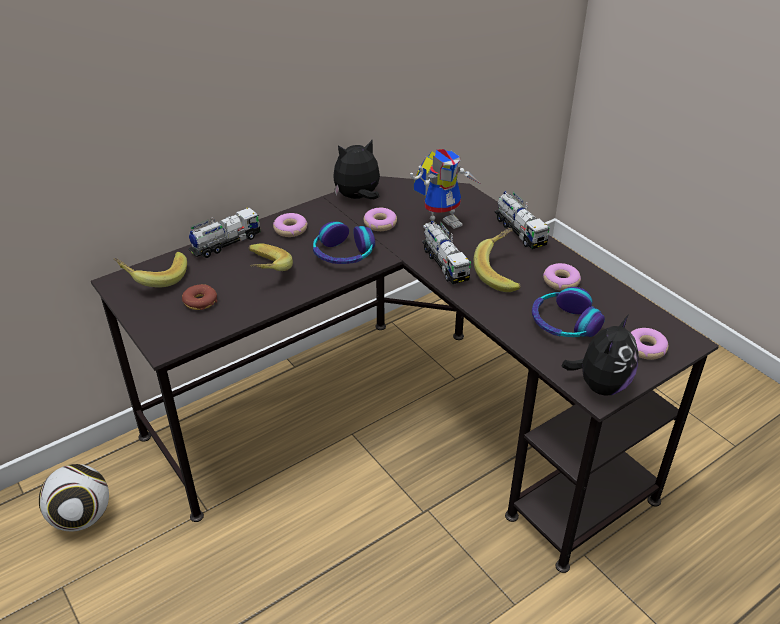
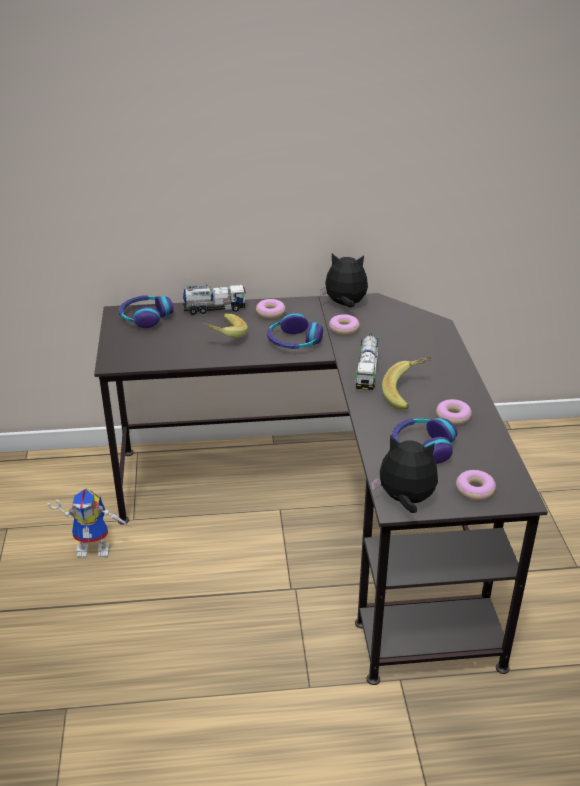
camera: 30 degrees right, 5 degrees down
football [39,464,109,531] -> none
banana [114,252,187,287] -> headphones [119,296,174,328]
donut [182,284,217,310] -> none
toy robot [410,149,481,229] -> toy robot moved to [48,488,131,558]
toy truck [495,191,550,249] -> none
plush toy [562,314,639,396] -> plush toy turned 135 degrees counterclockwise [371,435,438,513]

